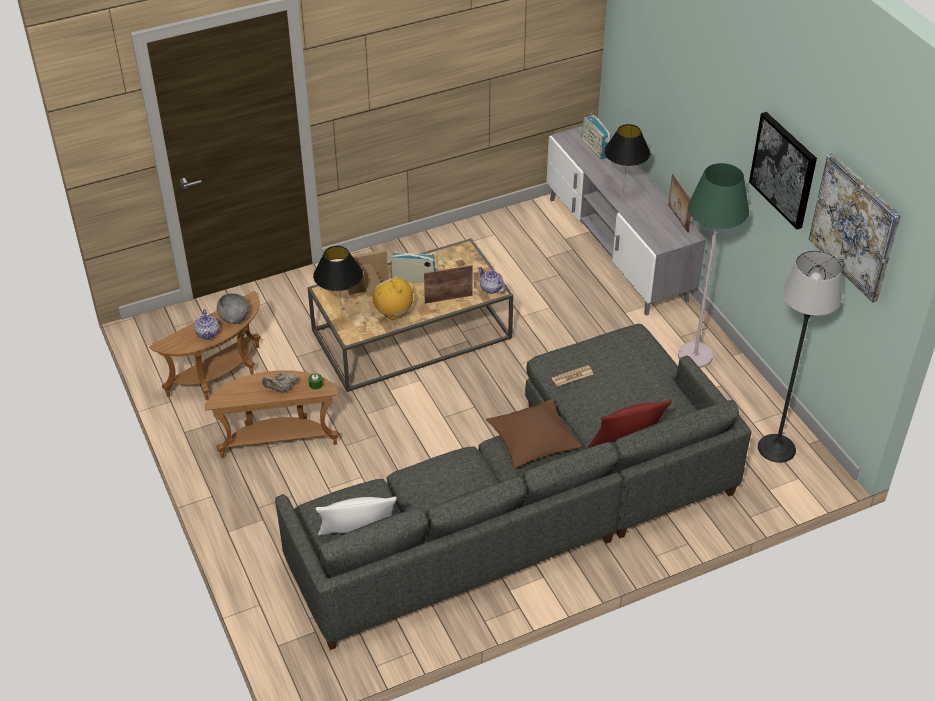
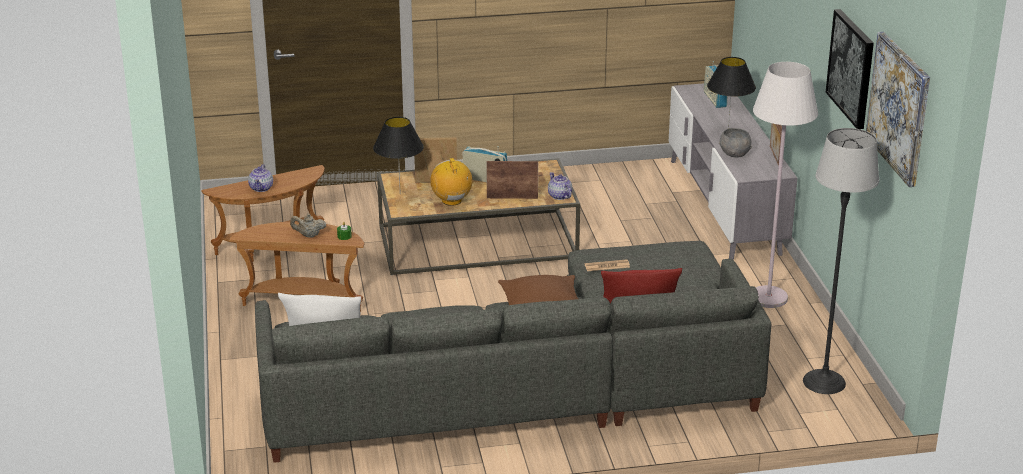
camera: 15 degrees right, 15 degrees down
grey bowl [217,293,250,324] -> grey bowl moved to [719,128,752,158]
green floor lamp [678,163,749,368] -> white floor lamp [753,62,818,308]

